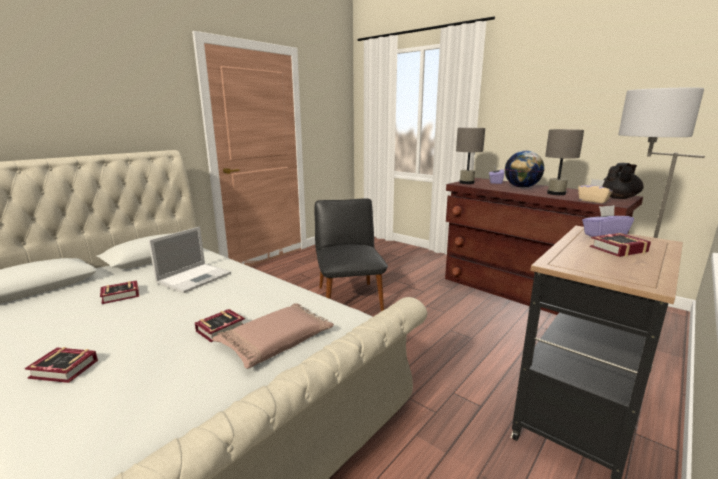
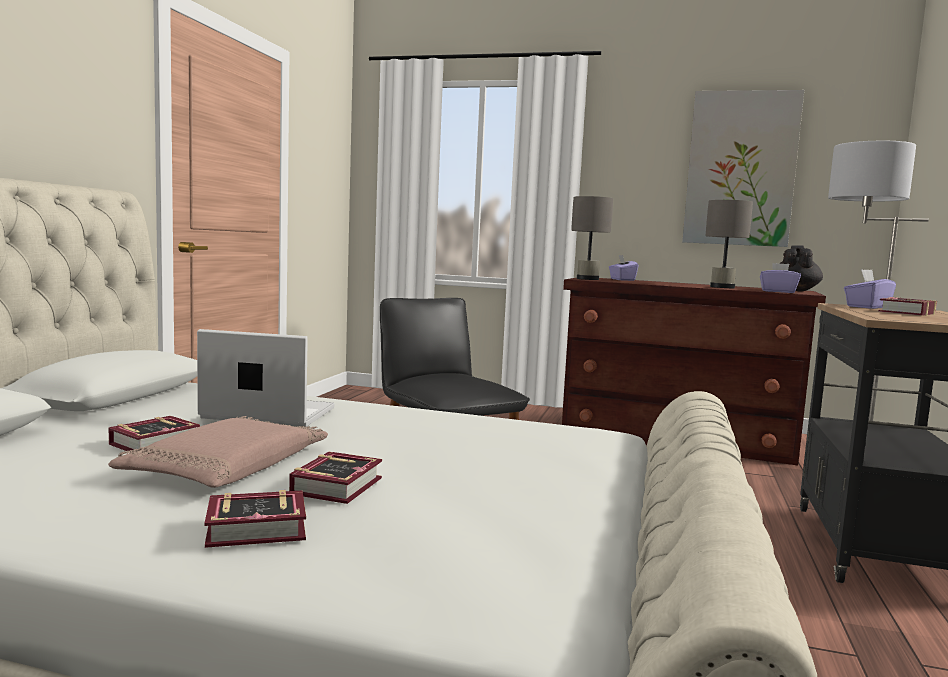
camera: 25 degrees left, 10 degrees down
laptop [148,227,231,293] -> laptop turned 90 degrees counterclockwise [197,329,335,427]
book [195,309,245,342] -> book moved to [289,452,382,504]
beige pillow [212,303,334,369] -> beige pillow moved to [108,416,328,488]
globe [505,151,544,188] -> none
beige tissue box [578,179,613,203] -> purple tissue box [760,263,801,293]
none -> picture [682,90,804,247]

